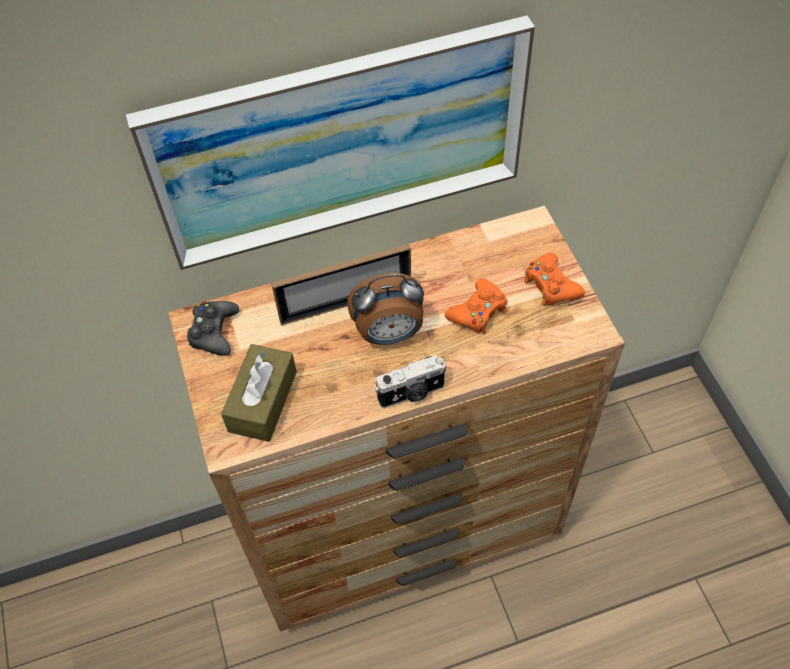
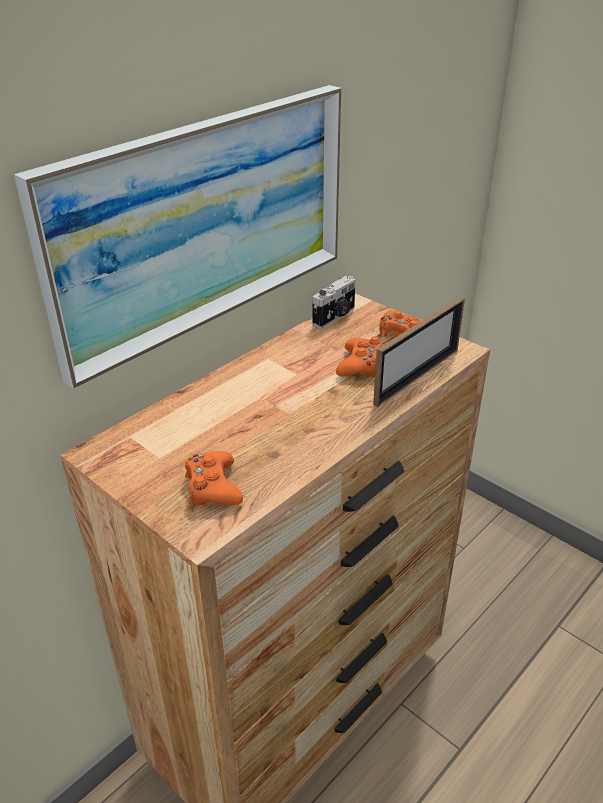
camera: 30 degrees left, 20 degrees down
black game controller [187,301,239,356] -> none
brown tissue box [221,344,297,442] -> orange game controller [185,451,243,506]
picture frame [271,244,411,326] -> picture frame moved to [373,297,465,407]
alarm clock [347,273,424,345] -> none
camera [375,355,446,408] -> camera moved to [313,276,356,329]

